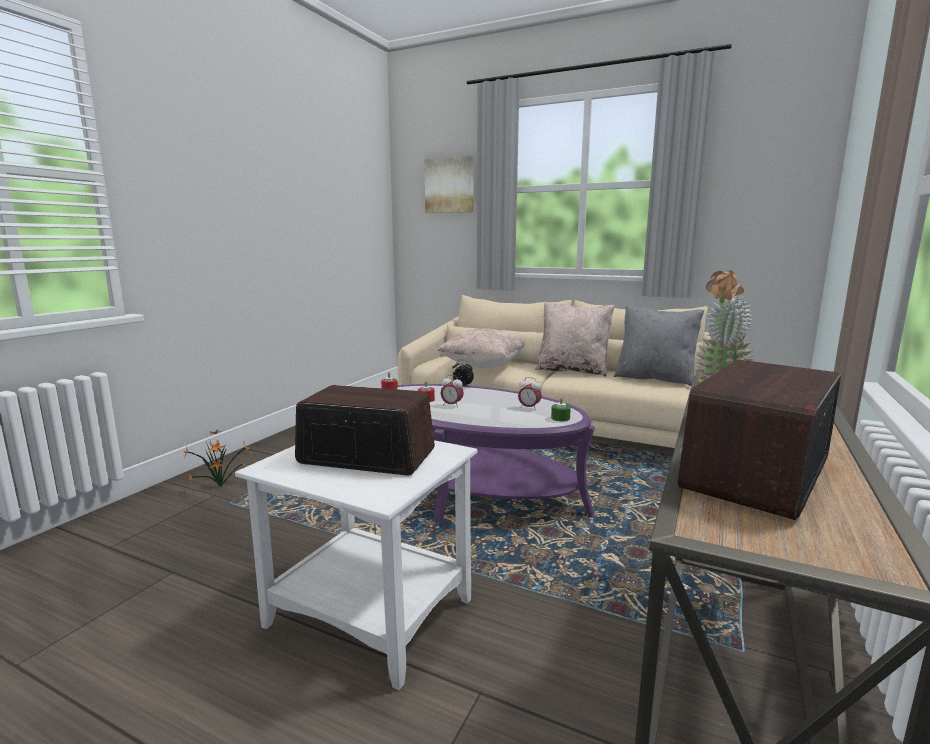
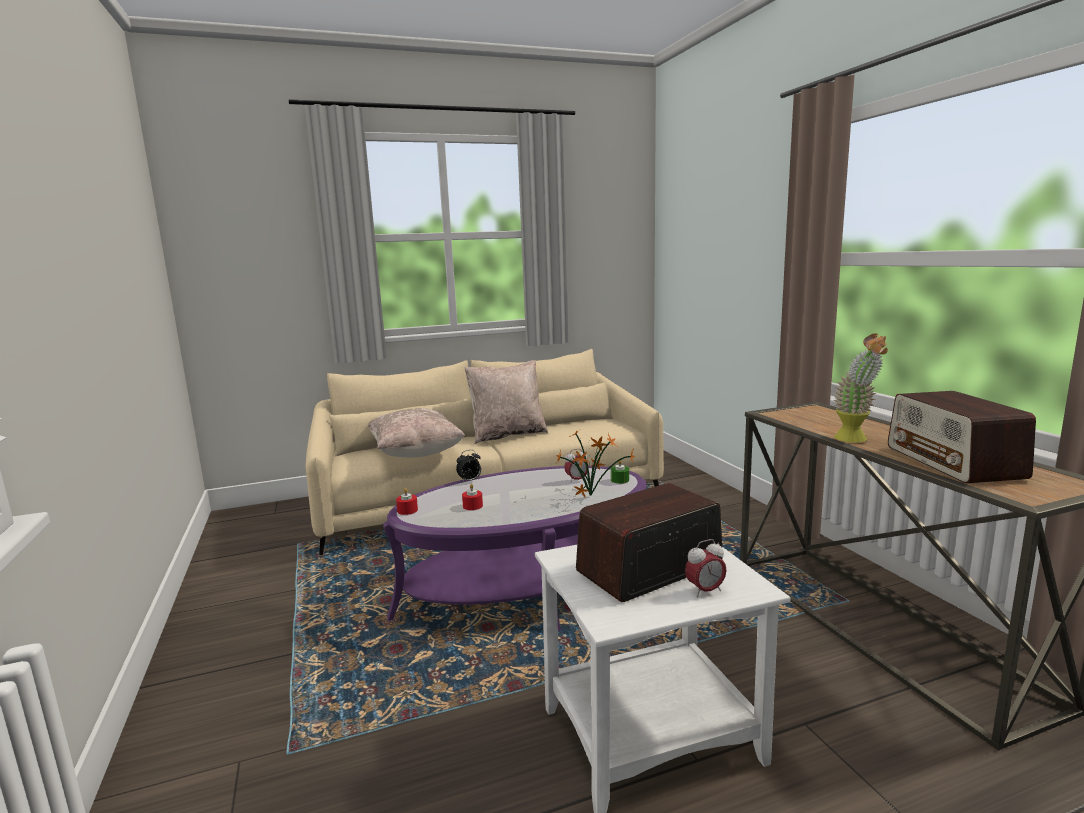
camera: 45 degrees left, 0 degrees up
potted plant [183,429,250,487] -> potted plant moved to [556,430,635,497]
picture [424,155,474,213] -> none
alarm clock [441,375,464,407] -> alarm clock moved to [685,539,727,597]
grey pillow [614,305,704,386] -> none

